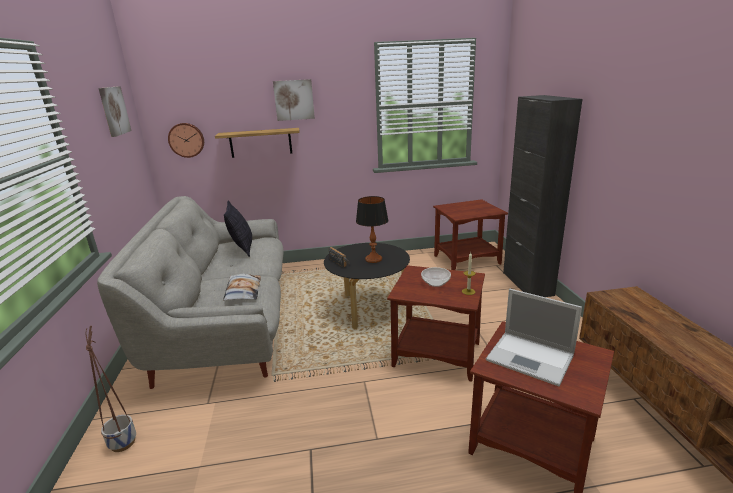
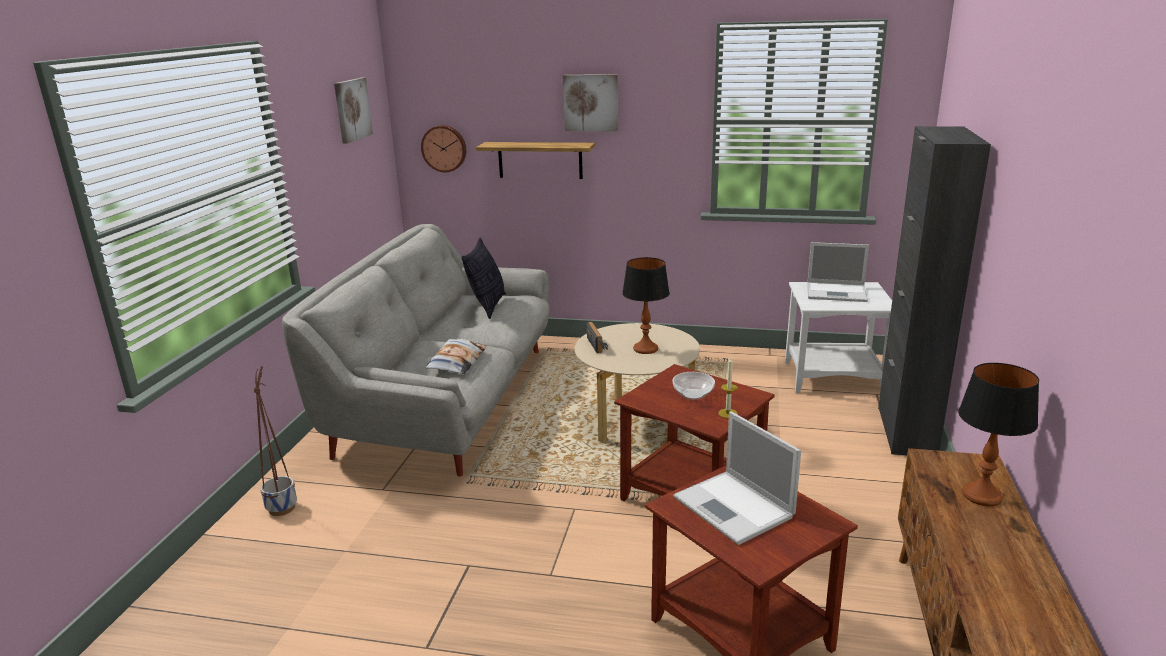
camera: 20 degrees right, 0 degrees up
black coffee table [324,243,410,329] -> beige coffee table [574,323,700,443]
brown side table [433,199,508,270] -> white side table [785,282,892,393]
none -> laptop [807,242,869,302]
none -> table lamp [958,363,1039,506]

